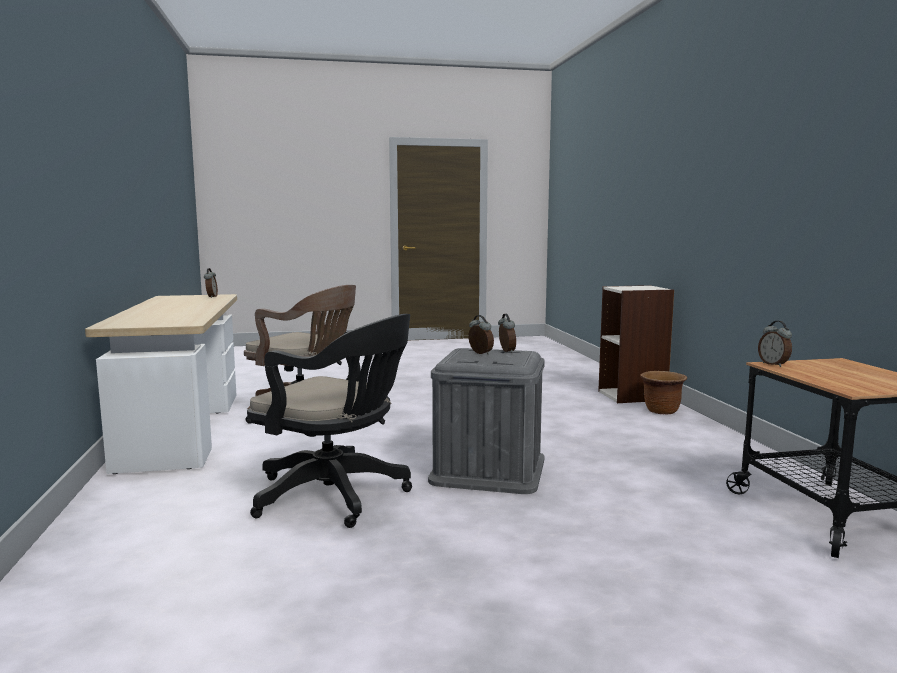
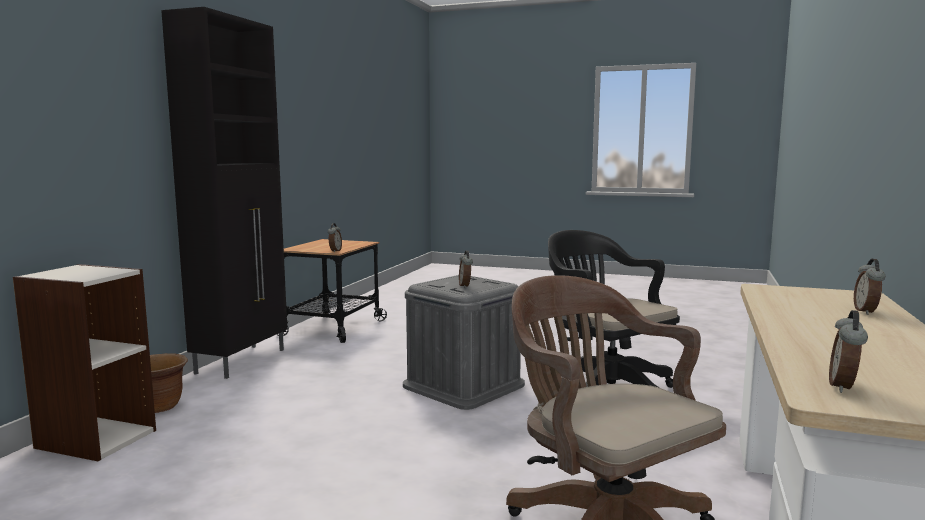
camera: 150 degrees left, 0 degrees up
alarm clock [498,314,516,353] -> alarm clock moved to [854,259,885,315]
none -> black cabinet [161,7,287,379]

